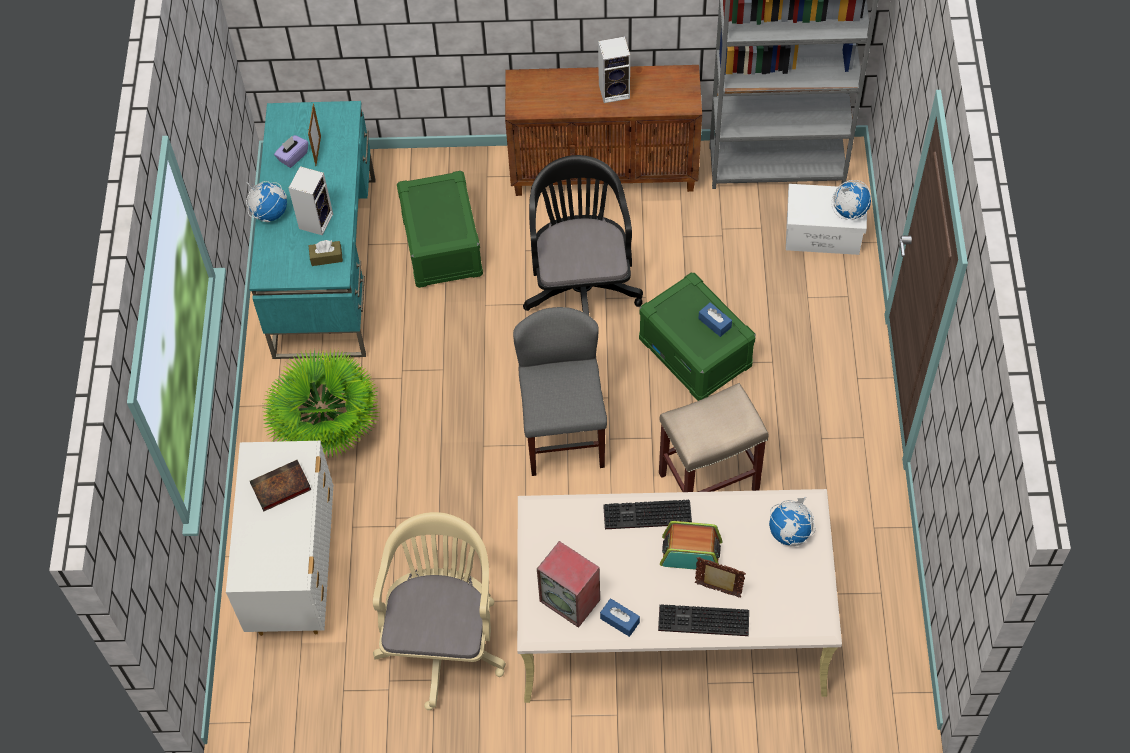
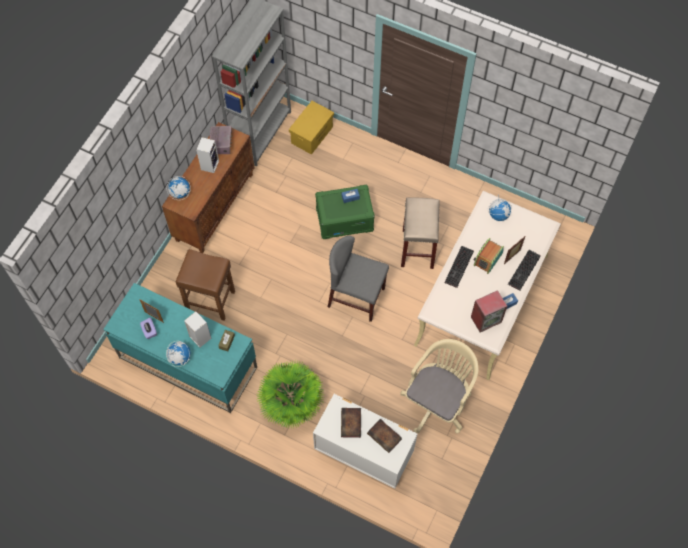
camera: 65 degrees left, 5 degrees up
beige office chair [373,512,506,710] -> beige office chair turned 90 degrees clockwise [400,339,479,434]
green storage box [397,171,483,288] -> brown stool [176,249,235,321]
black office chair [523,155,643,315] -> none
white storage box [786,184,867,255] -> yellow storage box [289,101,334,155]
globe [831,180,871,219] -> globe moved to [166,176,191,200]
none -> radio [210,126,232,154]
none -> book [367,419,402,453]

